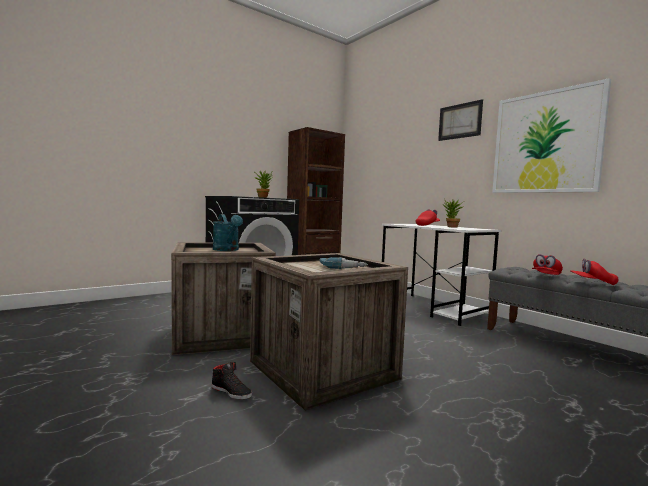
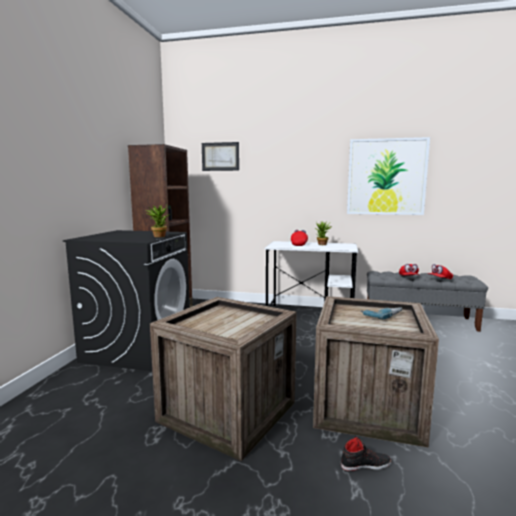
camera: 40 degrees left, 5 degrees up
turquoise watering can [213,214,243,251] -> none
picture [438,99,483,141] -> picture moved to [202,142,239,171]

